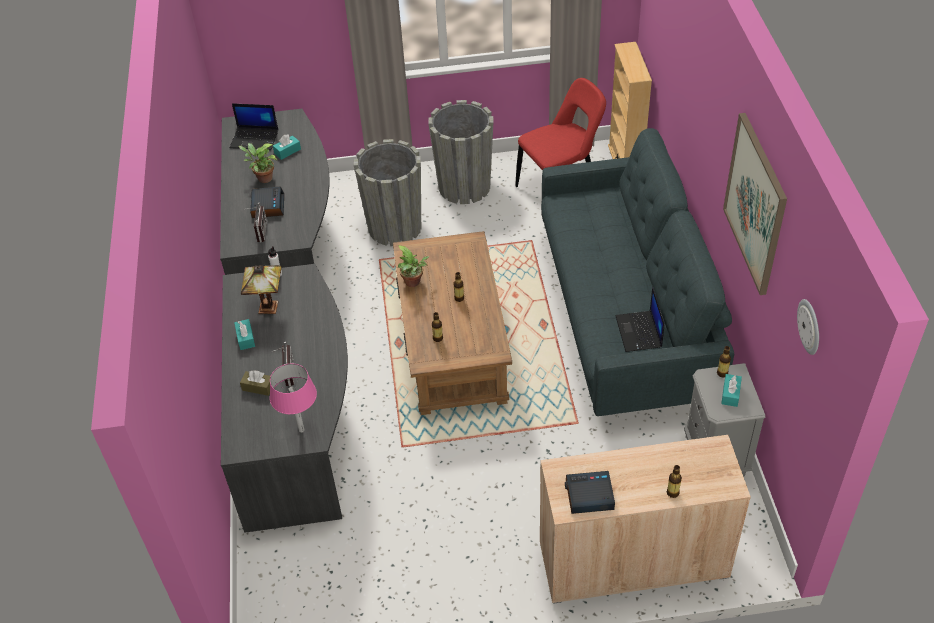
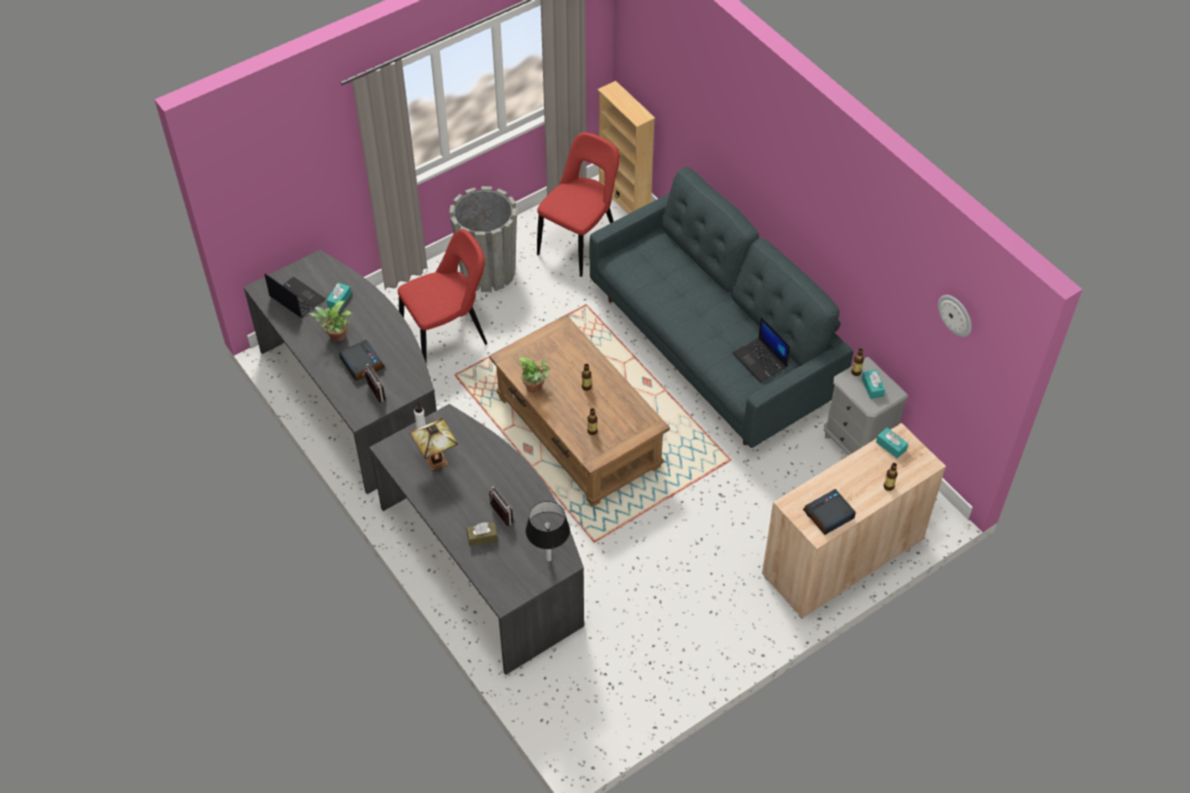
camera: 30 degrees left, 5 degrees up
laptop [230,103,278,150] -> laptop turned 120 degrees counterclockwise [264,273,326,318]
turquoise tissue box [234,319,255,350] -> turquoise tissue box moved to [876,428,908,458]
pink table lamp [270,364,317,433] -> black table lamp [526,501,570,562]
grey planter [354,139,421,246] -> red chair [398,229,487,362]
picture [723,113,787,295] -> none

